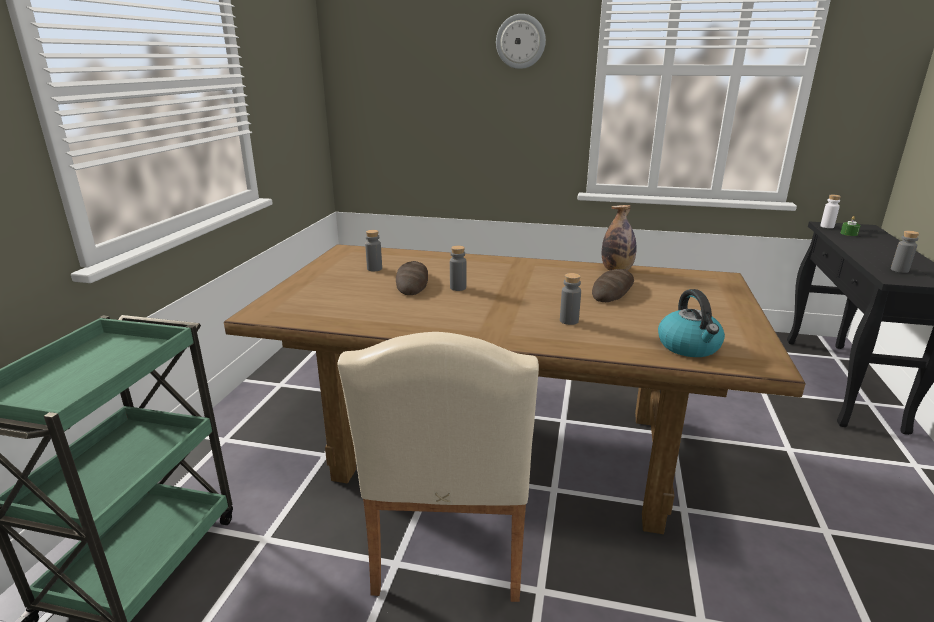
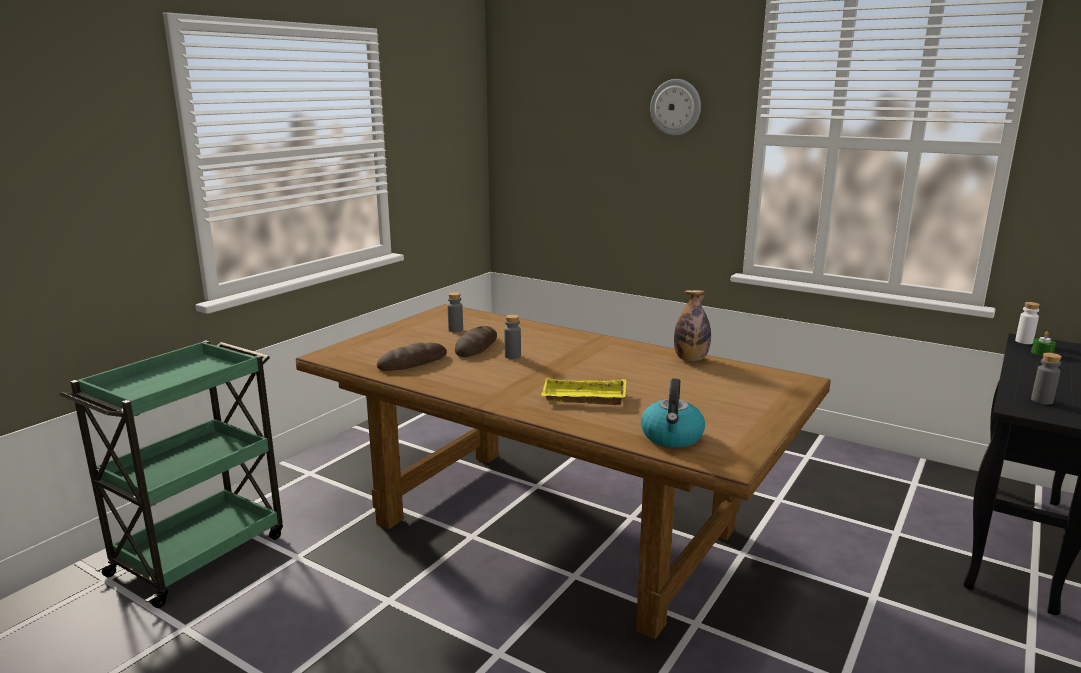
camera: 20 degrees right, 5 degrees down
beige chair [337,332,539,602] -> none
grey bottle [560,273,581,325] -> yellow tray [541,378,627,405]
bread [592,269,634,302] -> bread moved to [377,342,447,371]

